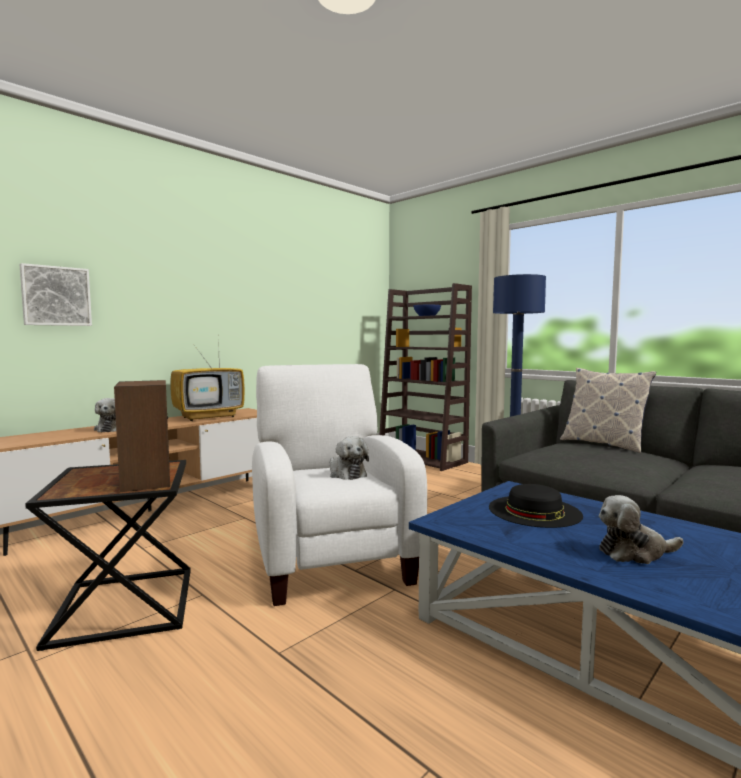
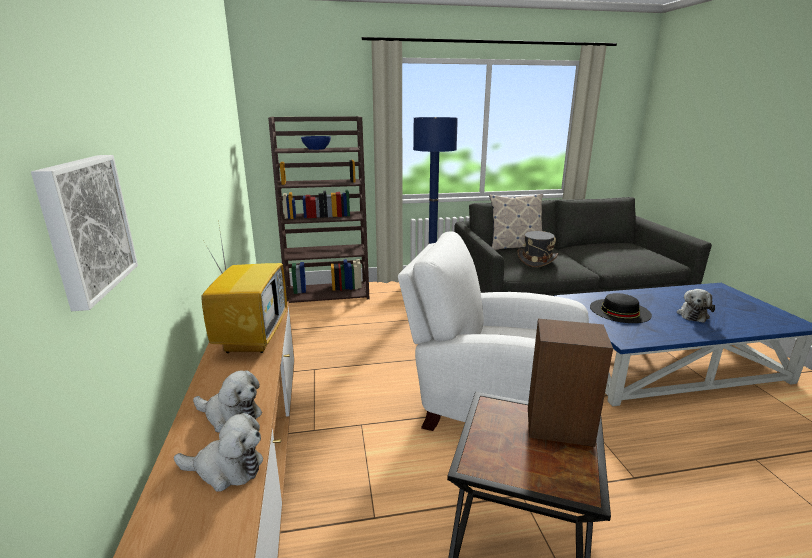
camera: 55 degrees left, 15 degrees up
plush toy [330,436,369,480] -> plush toy moved to [174,413,263,492]
none -> grey hat [517,231,558,267]

